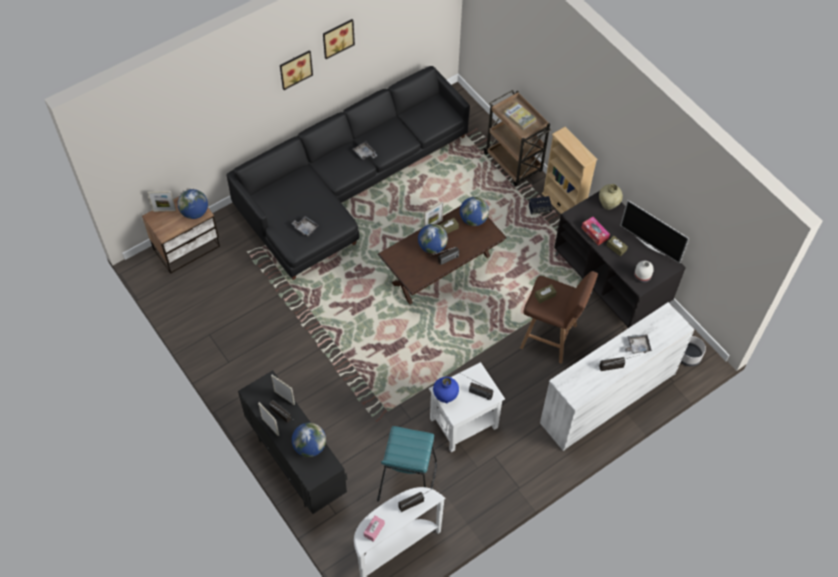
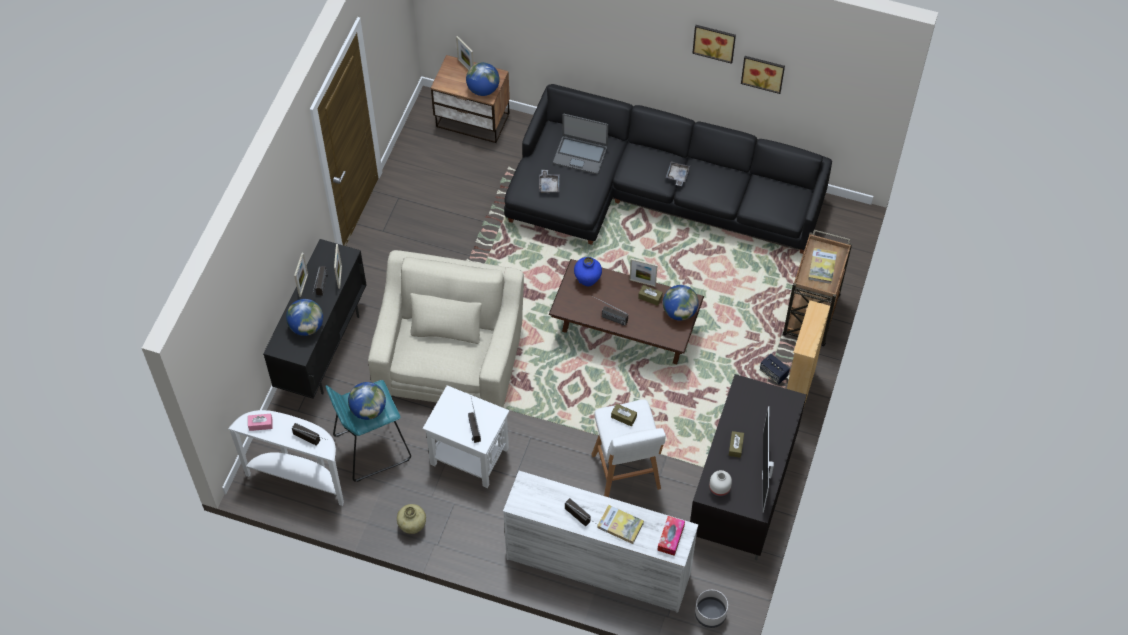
camera: 55 degrees right, 0 degrees up
picture [280,50,313,90] -> picture moved to [741,56,785,94]
globe [418,224,448,254] -> globe moved to [348,382,386,420]
blue vase [433,377,459,403] -> blue vase moved to [574,257,602,286]
brown stool [520,271,598,364] -> white stool [591,399,666,497]
tissue box [581,217,610,245] -> tissue box moved to [657,516,685,556]
beige vase [599,184,623,210] -> beige vase moved to [397,504,426,534]
grey tray [625,334,652,354] -> book [597,505,644,544]
none -> beige armchair [368,250,524,408]
none -> laptop [553,114,608,174]

